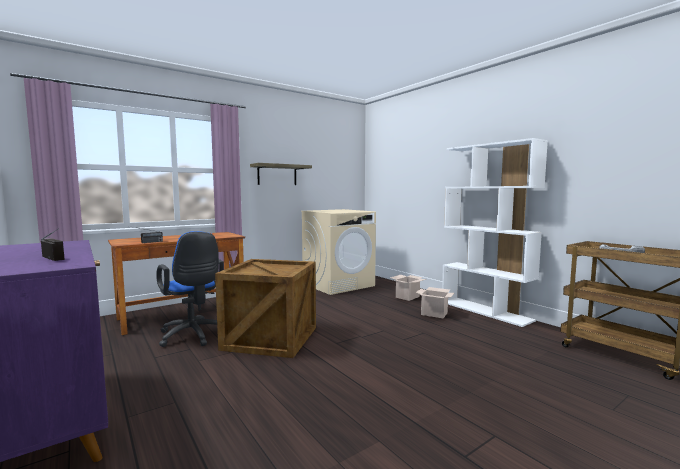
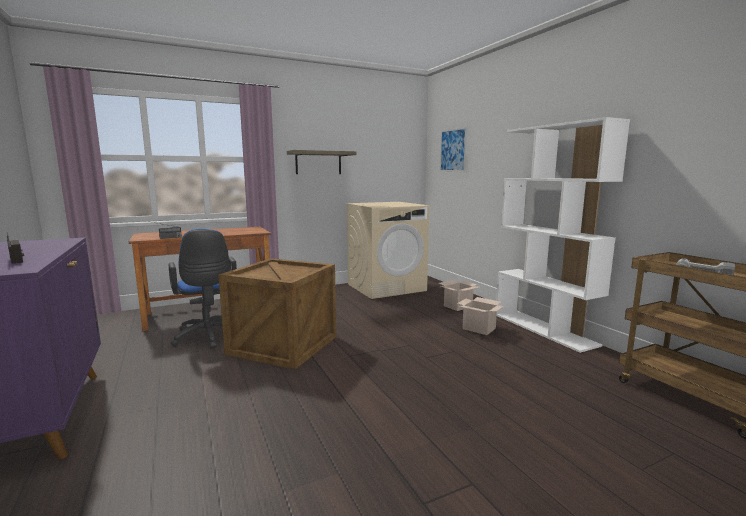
camera: 10 degrees right, 5 degrees up
none -> picture [440,127,467,171]

